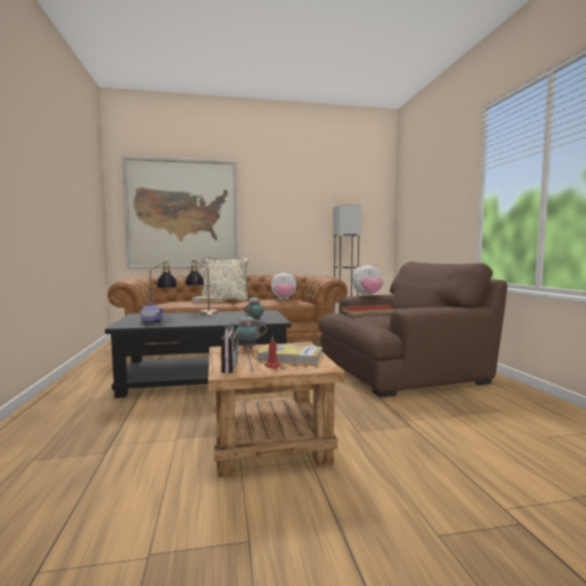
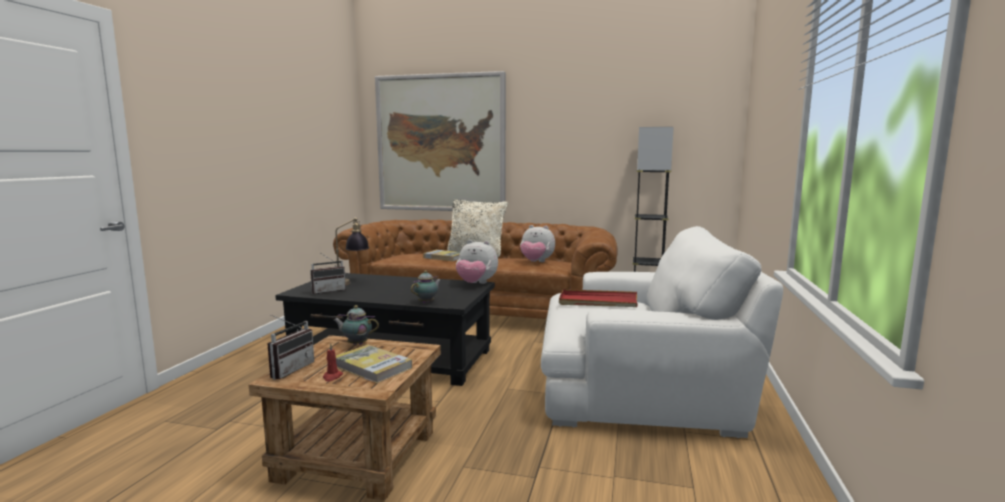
camera: 25 degrees right, 5 degrees up
teapot [140,303,164,324] -> radio [310,254,346,294]
table lamp [185,259,218,315] -> none
brown armchair [318,262,507,397] -> white armchair [541,226,783,438]
plush toy [352,264,383,296] -> plush toy moved to [456,240,498,284]

